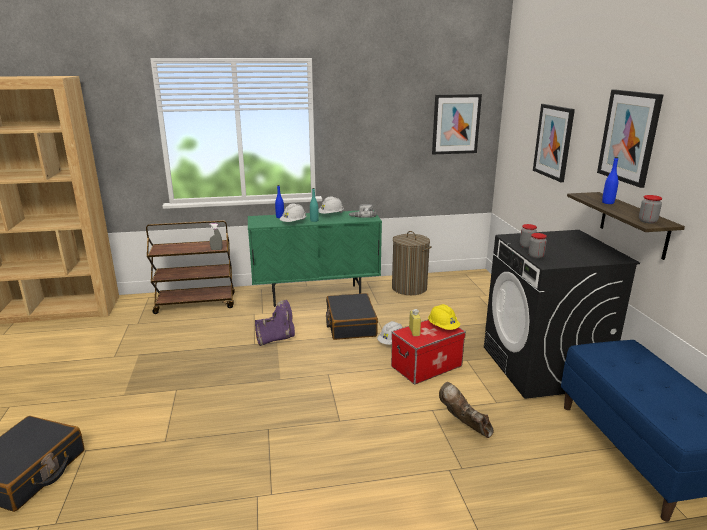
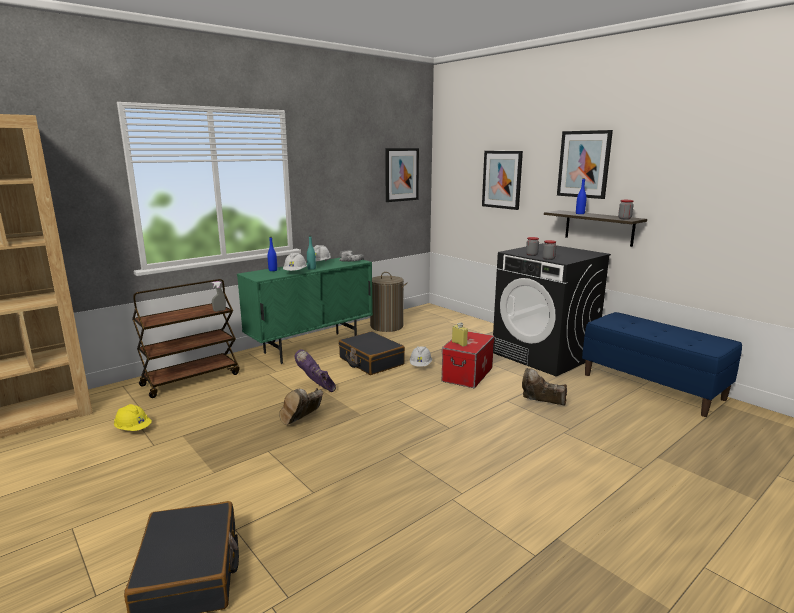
camera: 30 degrees left, 5 degrees down
purple boot [255,300,295,346] -> purple boot turned 75 degrees counterclockwise [295,349,336,392]
yellow hard hat [428,304,460,330] -> yellow hard hat moved to [114,404,152,431]
none -> brown boot [279,388,323,425]

